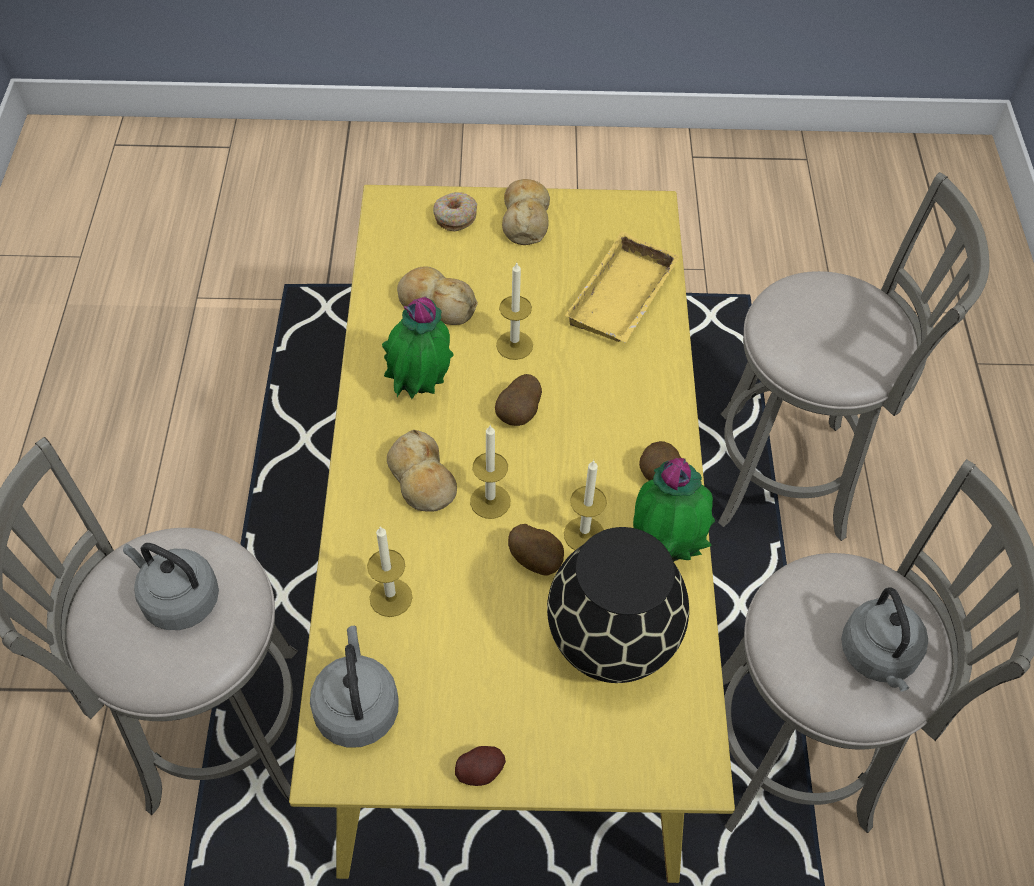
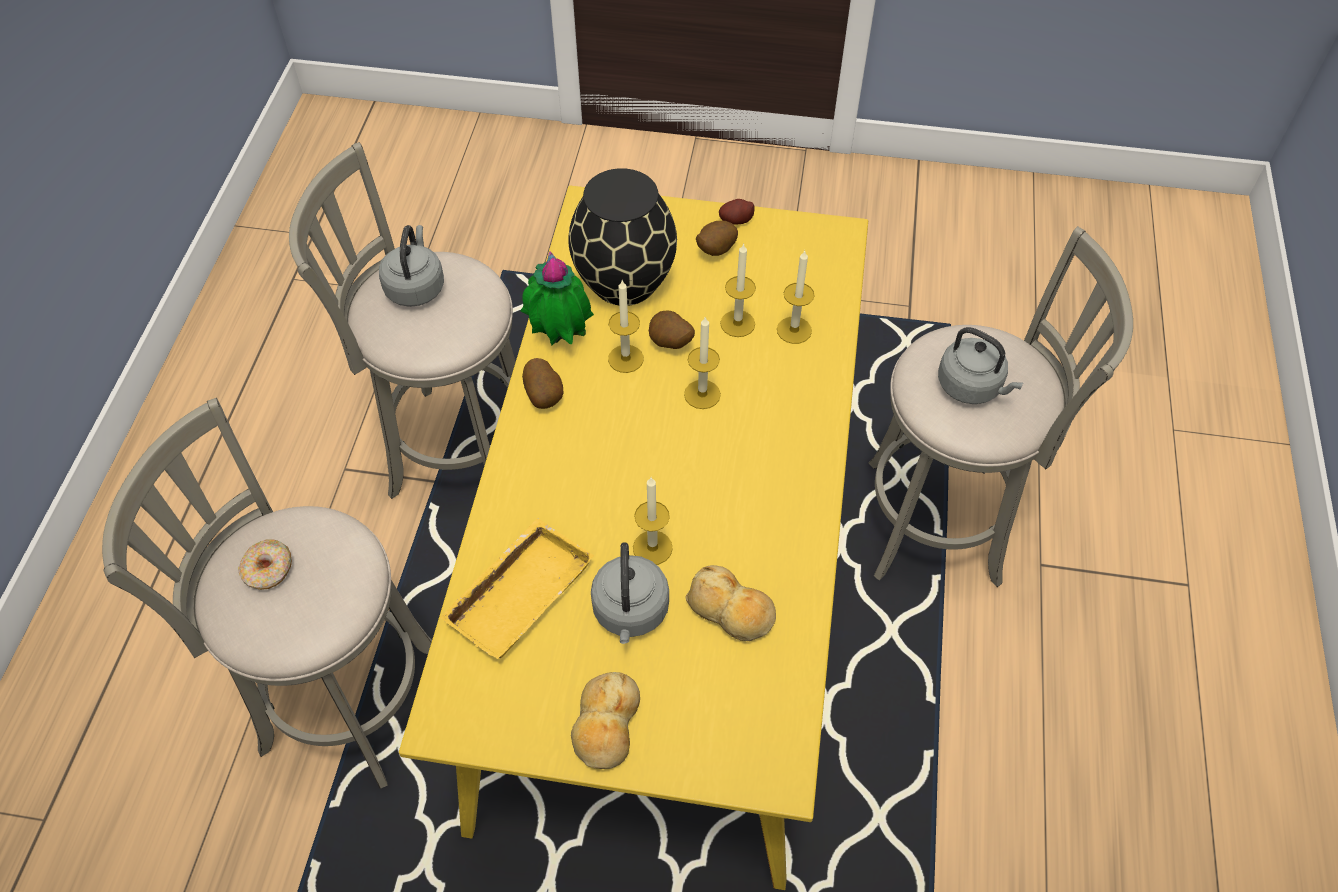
camera: 170 degrees left, 0 degrees up
grey kettle [310,626,399,748] -> grey kettle moved to [591,542,669,644]
potted plant [382,297,454,399] -> none
bread [387,430,457,512] -> none
donut [433,192,477,231] -> donut moved to [238,540,292,590]
potato [495,374,542,426] -> potato moved to [696,221,738,256]
none -> candle [720,243,756,337]

